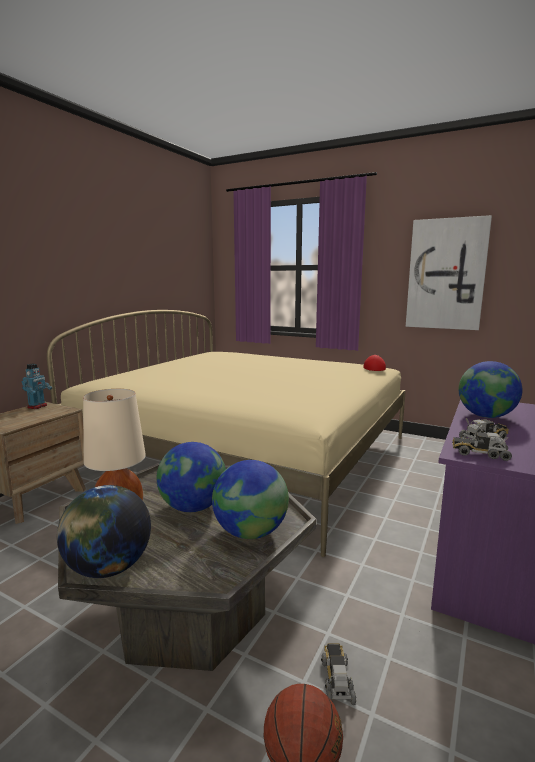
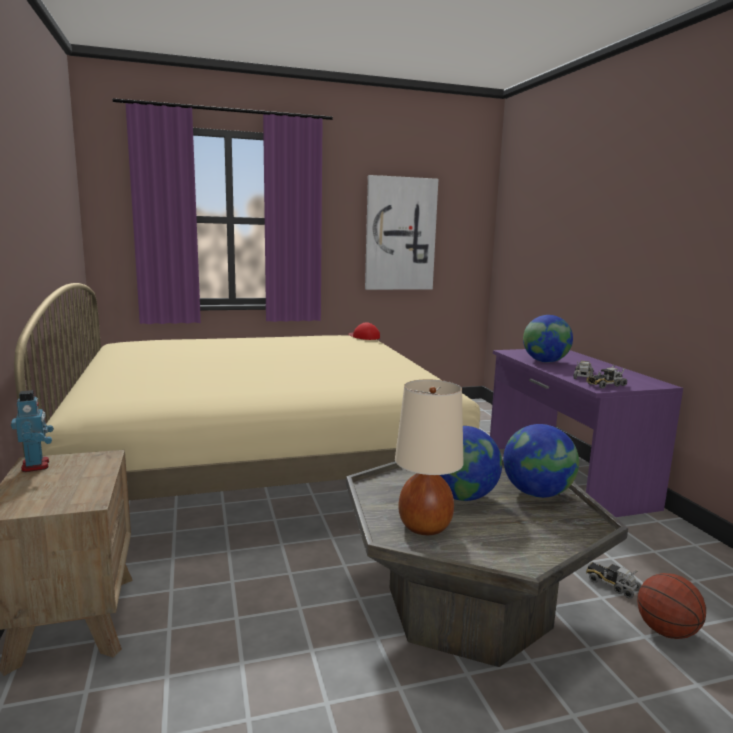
camera: 45 degrees left, 0 degrees up
globe [57,485,151,578] -> none

